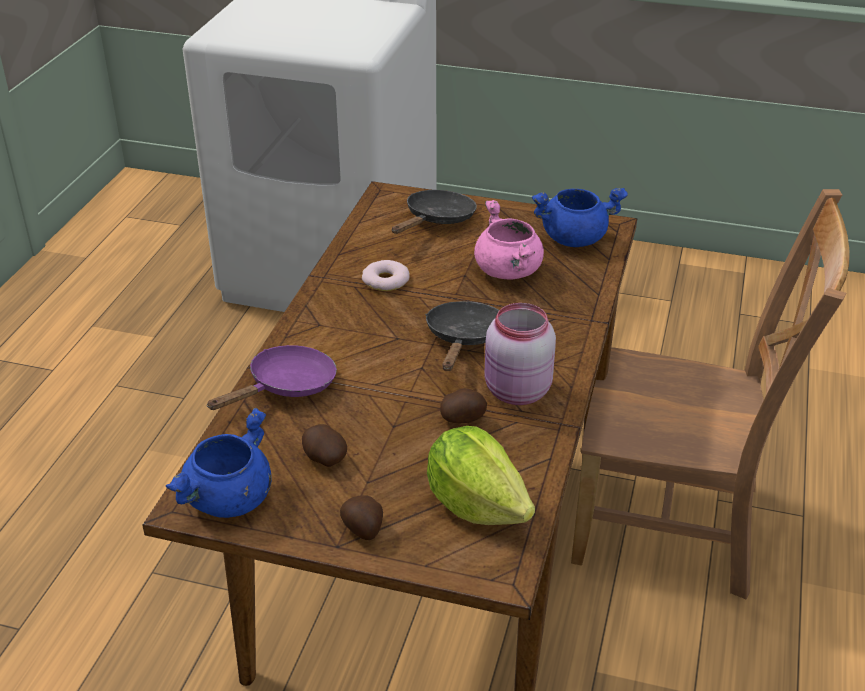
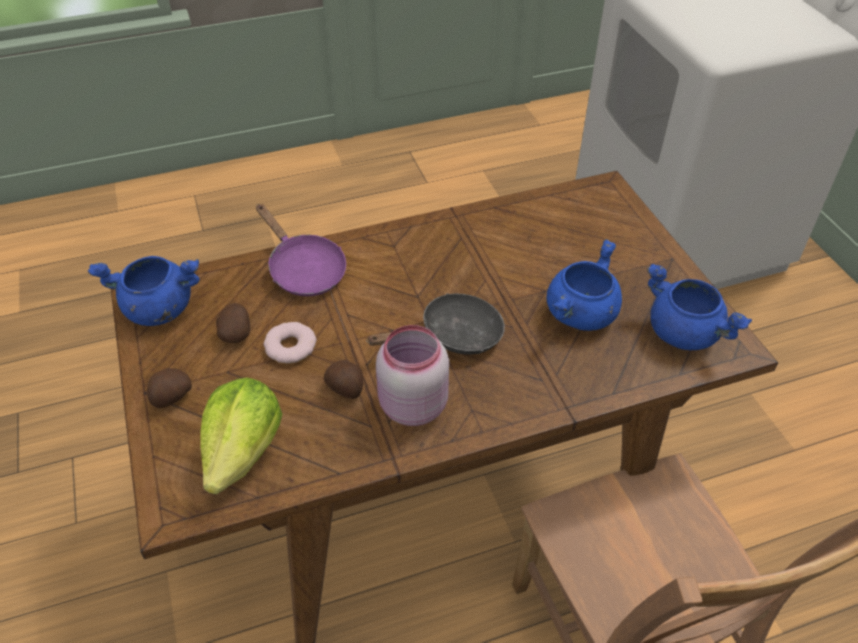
camera: 55 degrees right, 10 degrees up
purple frying pan [206,345,337,410] -> purple frying pan turned 45 degrees clockwise [256,204,346,296]
donut [362,260,410,291] -> donut moved to [264,322,317,363]
black frying pan [392,190,477,234] -> none
pink cooking pot [474,200,544,279] -> blue cooking pot [547,239,622,331]

